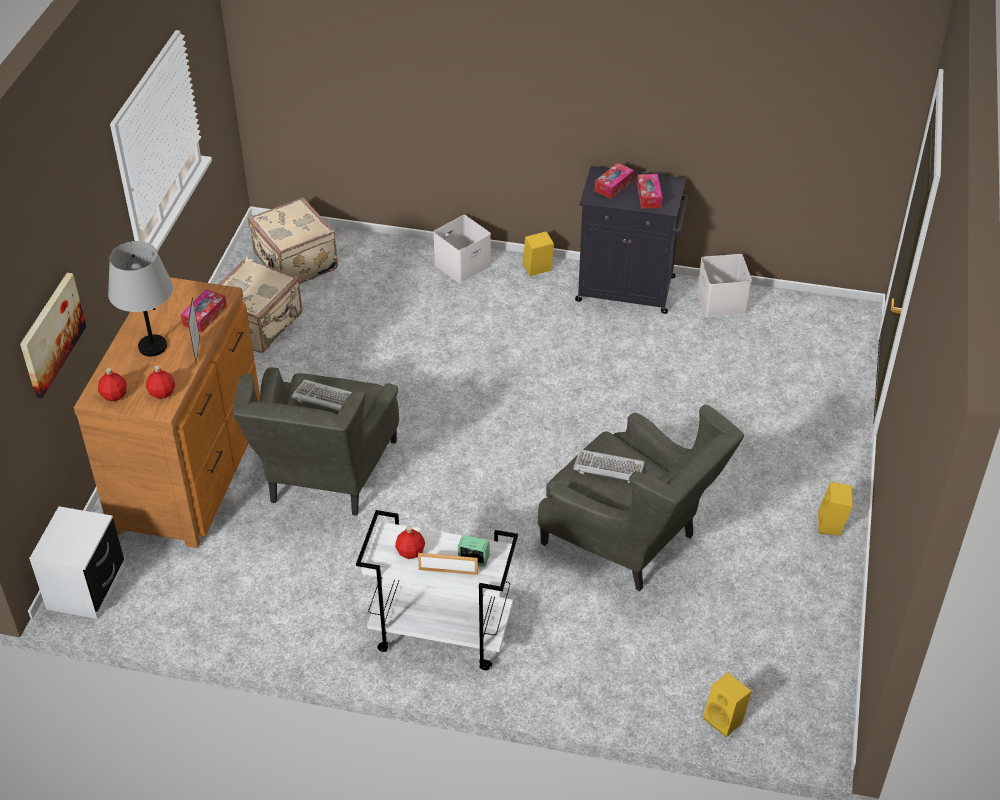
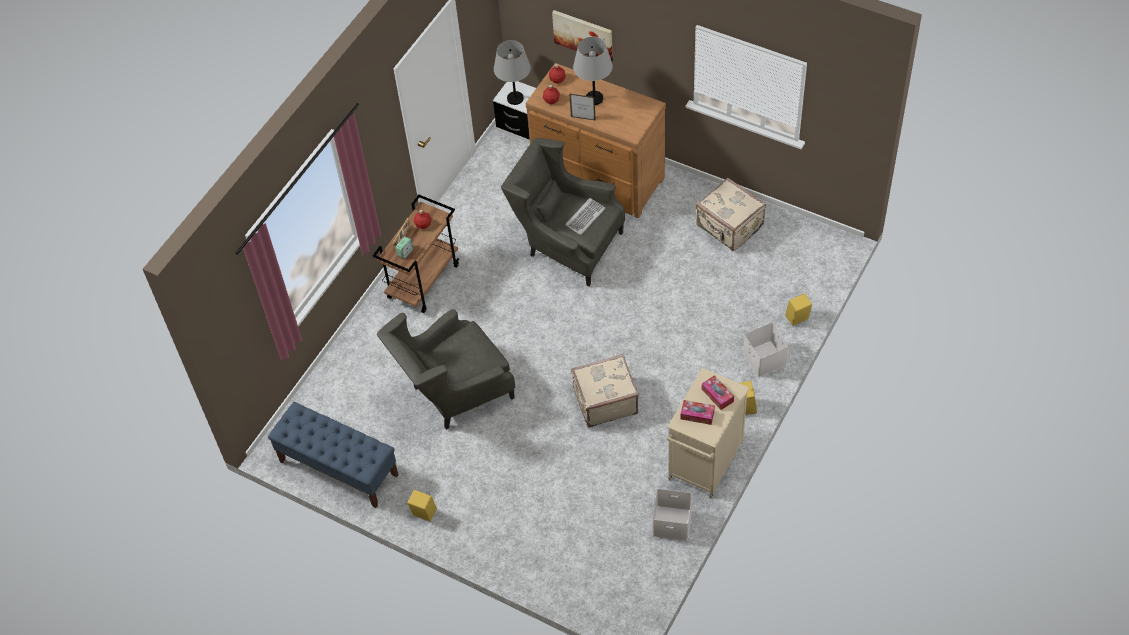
camera: 110 degrees right, 10 degrees up
tissue box [181,289,227,333] -> none
beige suitcase [248,197,338,283] -> beige suitcase moved to [571,354,639,428]
white cart [356,510,518,670] -> brown cart [373,195,459,313]
keyboard [573,449,645,483] -> none
black cabinet [575,166,688,314] -> beige cabinet [667,368,749,498]
yellow speaker [703,673,752,737] -> yellow speaker moved to [785,293,812,326]
none -> blue bench [268,402,398,508]
none -> grey table lamp [494,40,531,105]

